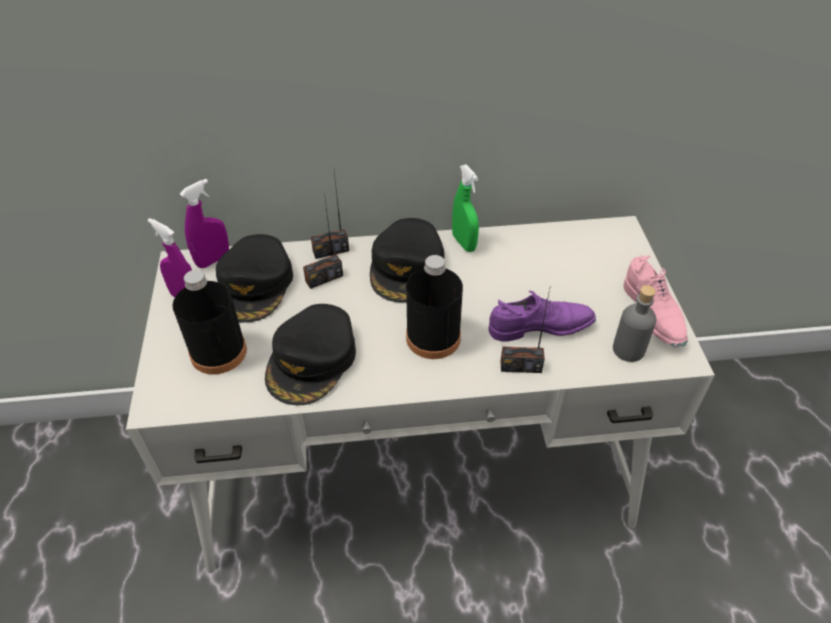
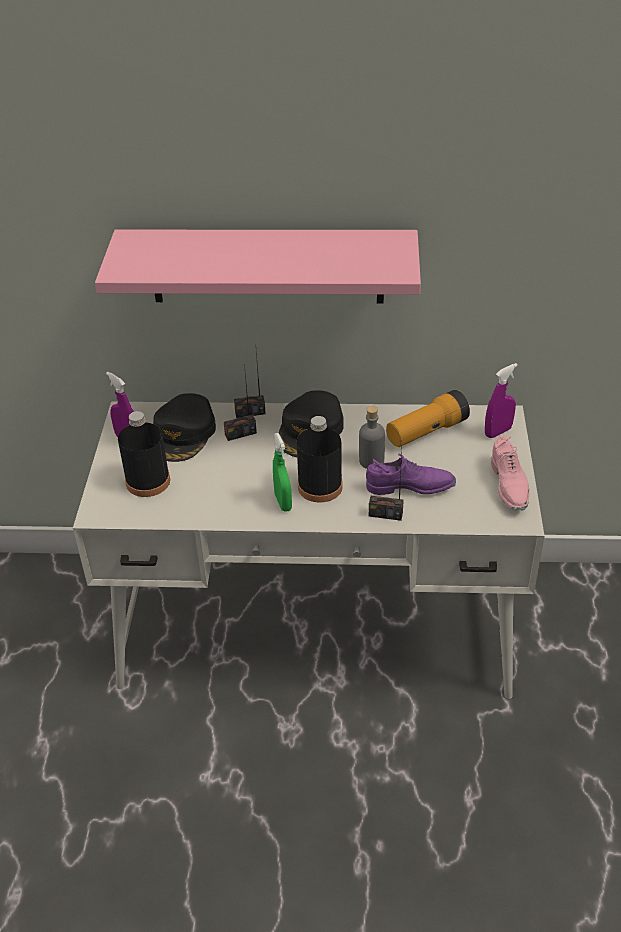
camera: 10 degrees right, 5 degrees down
purple spray bottle [180,179,229,268] -> purple spray bottle moved to [485,363,518,438]
black cap [265,304,356,405] -> none
green spray bottle [452,165,479,252] -> green spray bottle moved to [273,433,292,512]
grey bottle [613,285,656,362] -> grey bottle moved to [359,406,385,469]
none -> pink shelf [95,230,421,303]
none -> flashlight [386,390,470,447]

